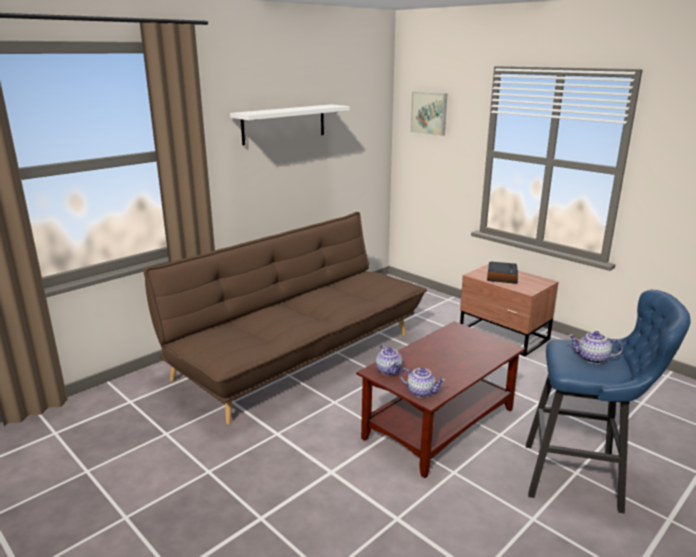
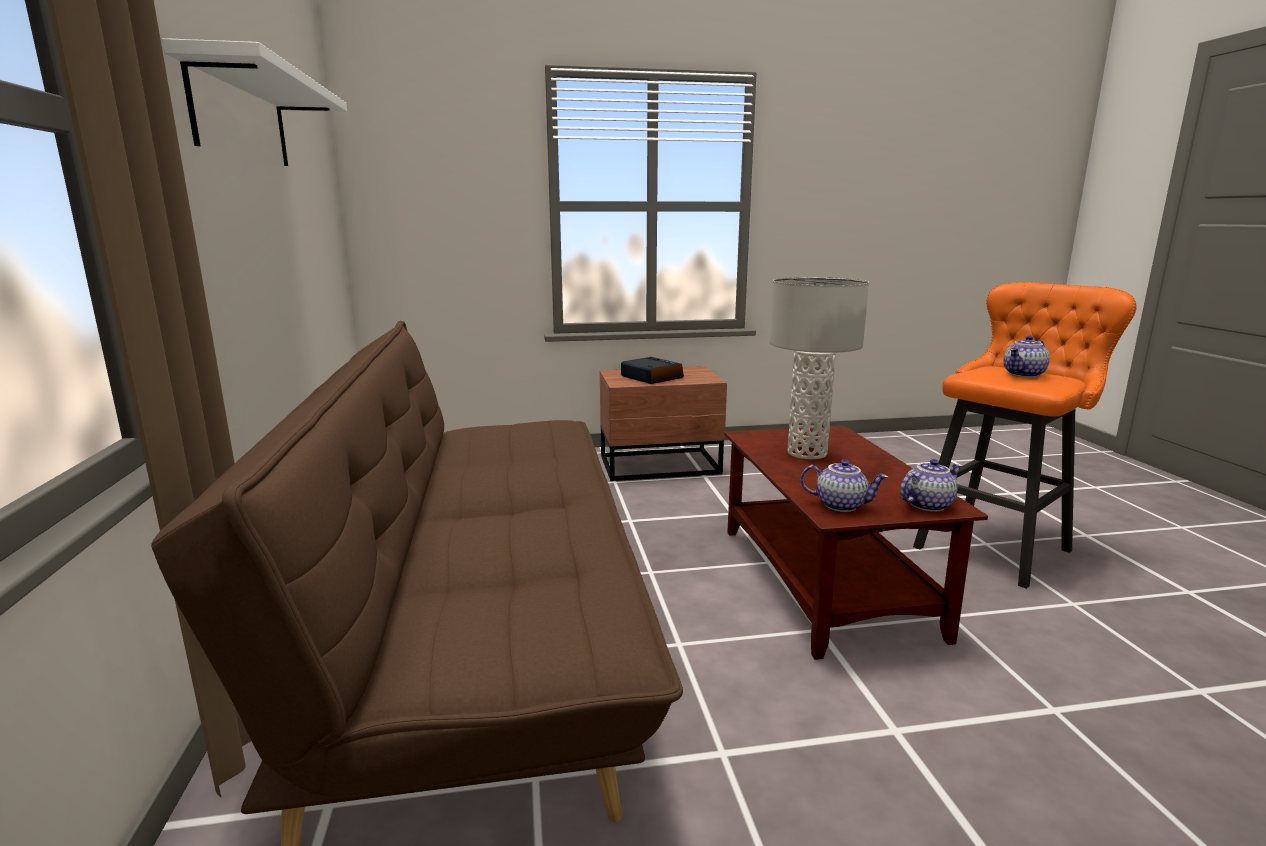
camera: 55 degrees left, 5 degrees down
picture [411,92,447,136] -> none
blue stool [526,289,690,514] -> orange stool [913,282,1137,589]
none -> white table lamp [769,277,869,459]

